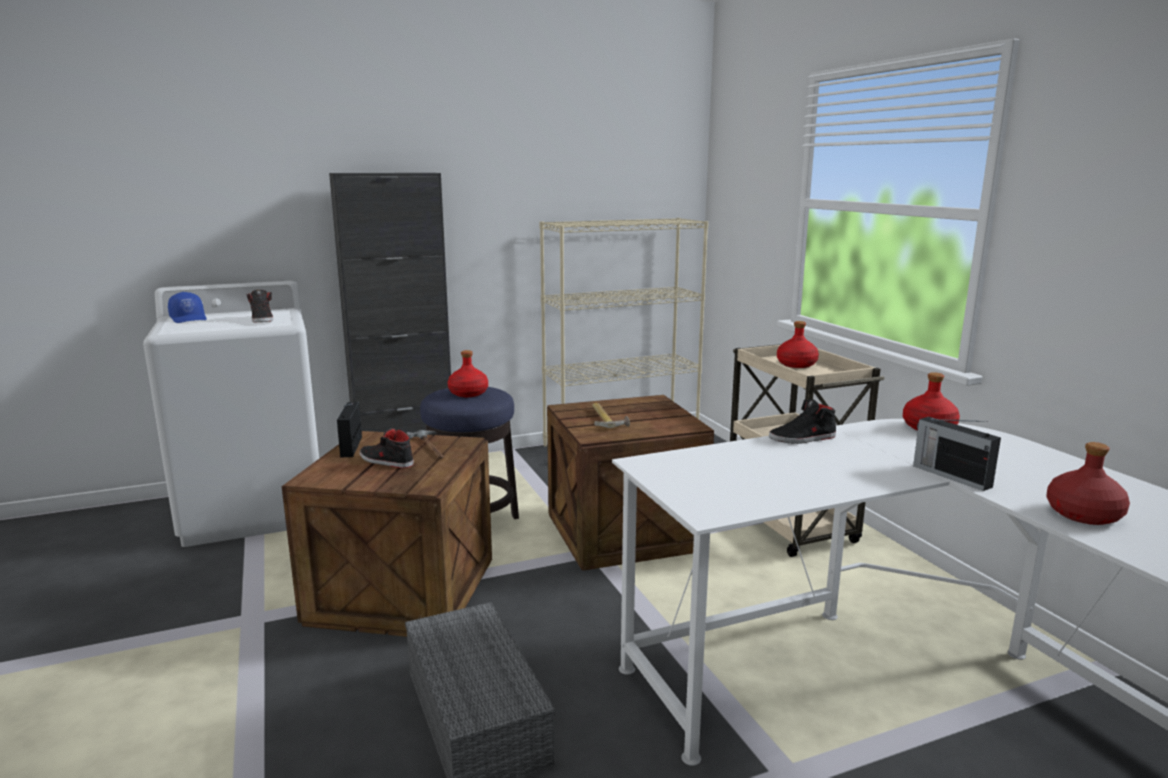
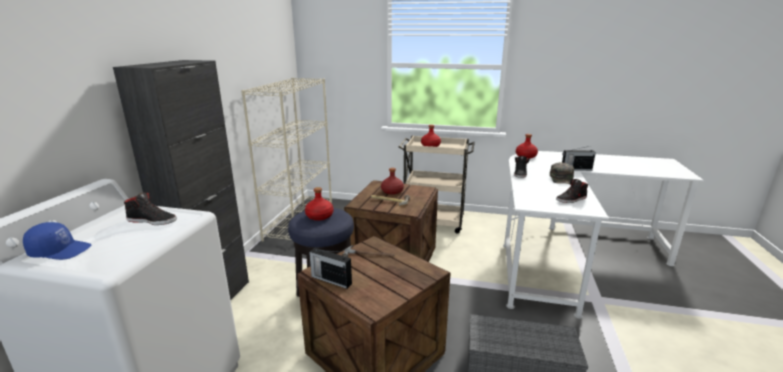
camera: 55 degrees left, 5 degrees up
black shoe [360,428,414,468] -> black shoe moved to [556,179,588,203]
red bottle [1046,442,1130,525] -> red bottle moved to [381,168,404,195]
none -> green cap [550,162,574,184]

